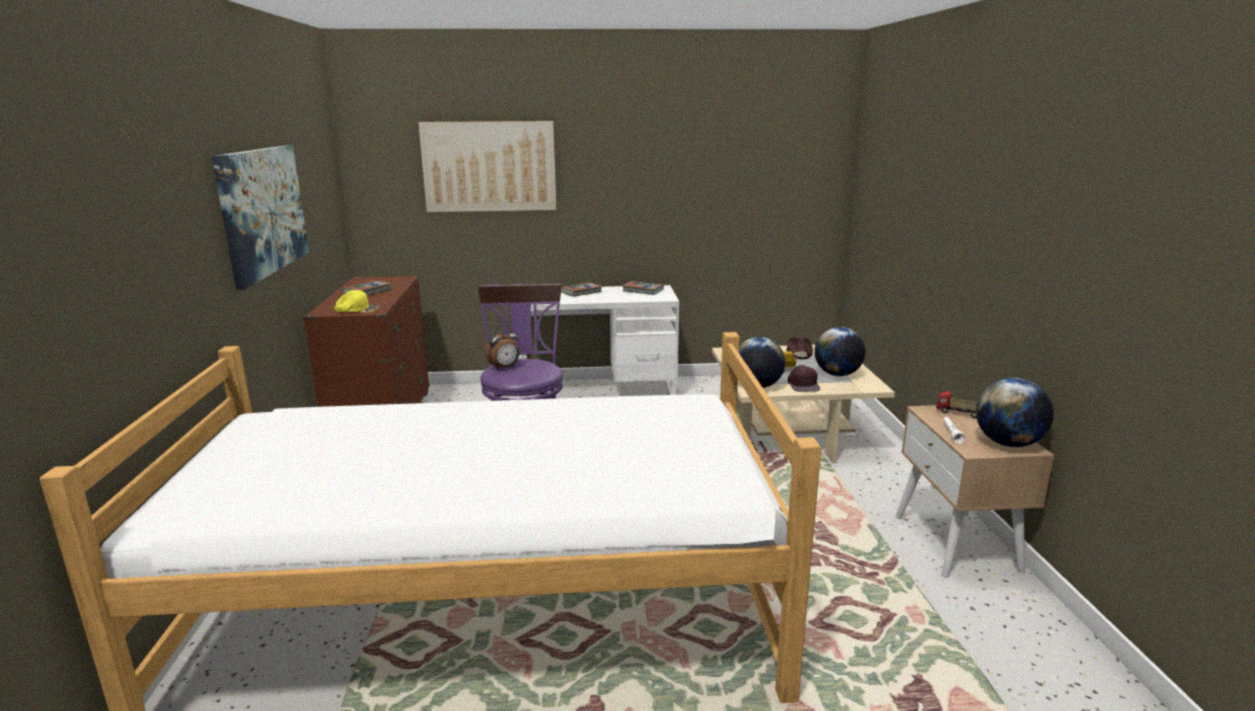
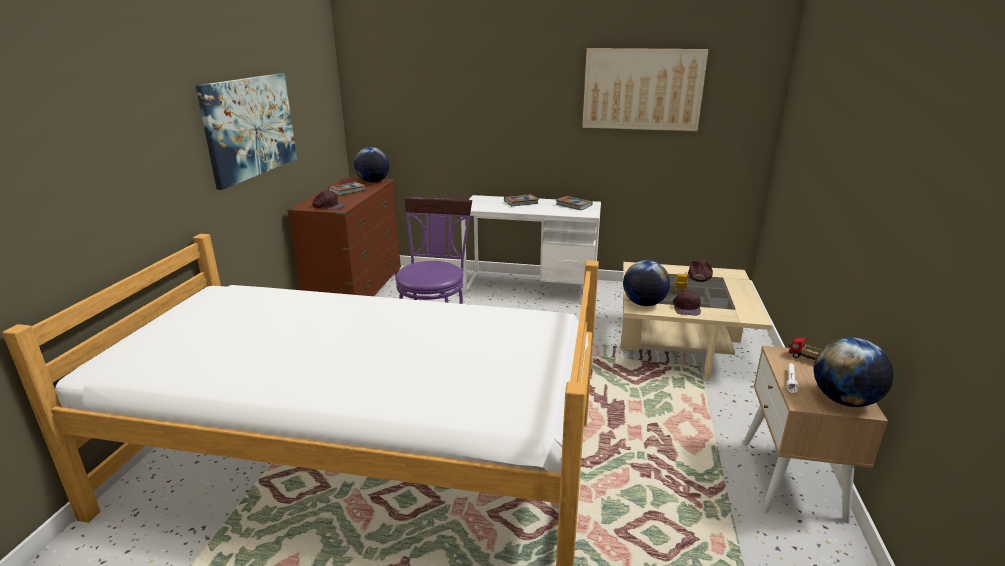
camera: 15 degrees right, 5 degrees up
yellow cap [334,290,380,313] -> brown cap [312,191,346,210]
picture [418,121,557,212] -> picture moved to [582,48,709,131]
alarm clock [485,325,519,370] -> none
globe [814,327,866,376] -> globe moved to [354,147,390,183]

